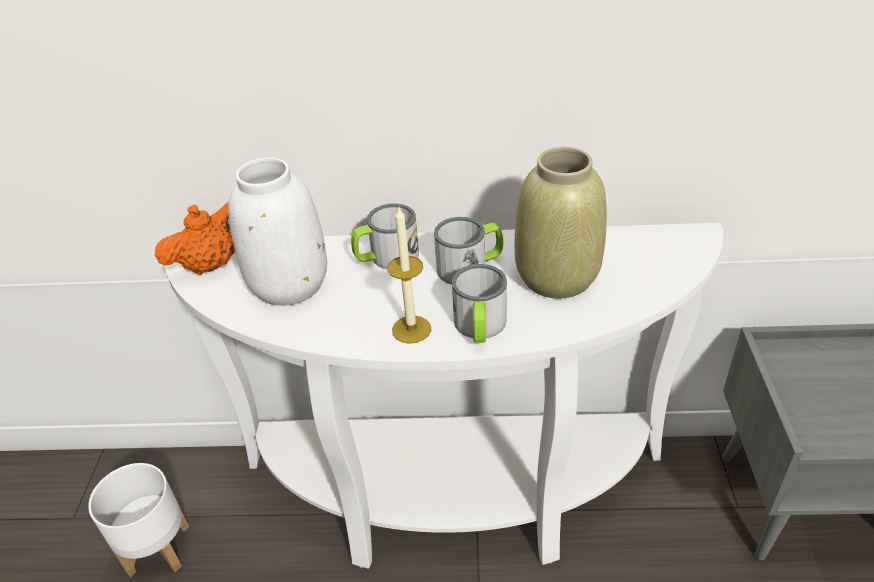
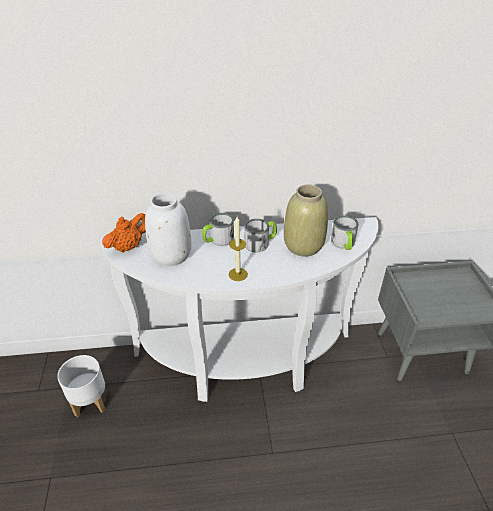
camera: 10 degrees left, 0 degrees up
mug [452,264,507,343] -> mug moved to [331,215,359,250]

